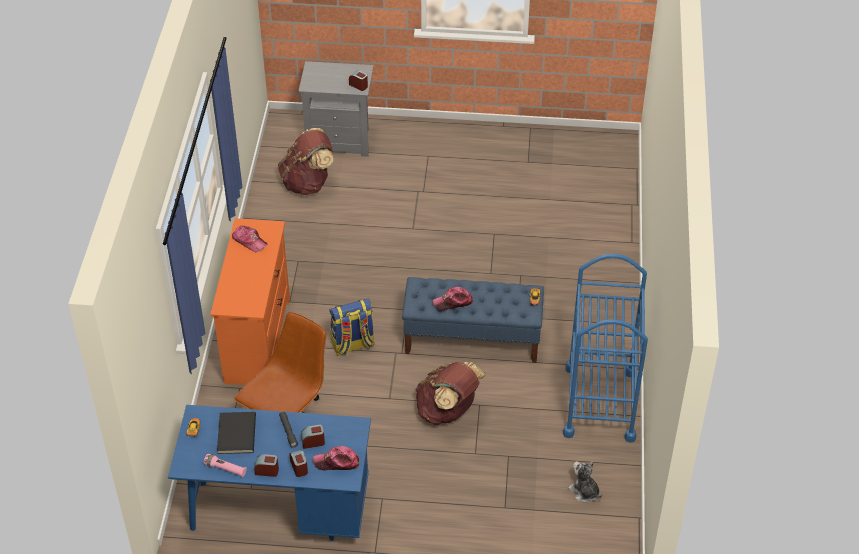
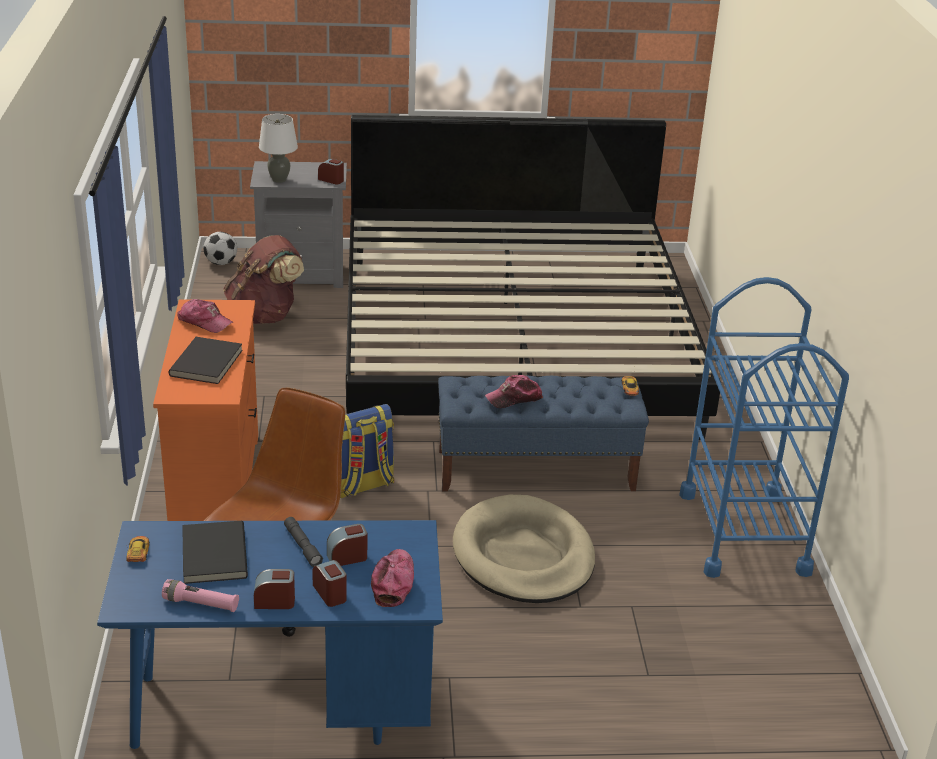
camera: 10 degrees left, 15 degrees down
cap [313,446,359,470] -> cap turned 105 degrees clockwise [371,549,414,607]
brown backpack [415,362,486,425] -> beige dog bed [453,494,595,603]
plush toy [568,460,602,502] -> none
none -> black book [169,337,243,384]
none -> football [203,232,237,265]
none -> white table lamp [259,114,298,183]
none -> bed [346,115,721,440]

